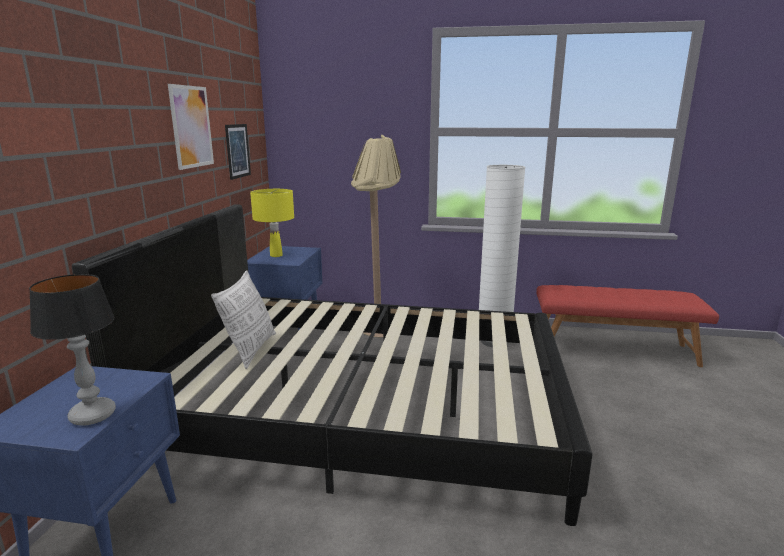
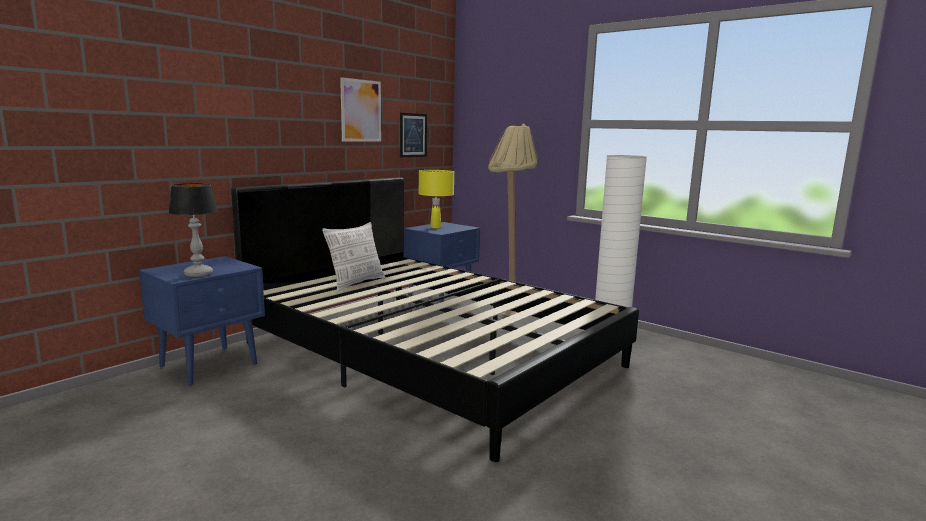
camera: 30 degrees right, 5 degrees down
red bench [536,285,719,367] -> none

